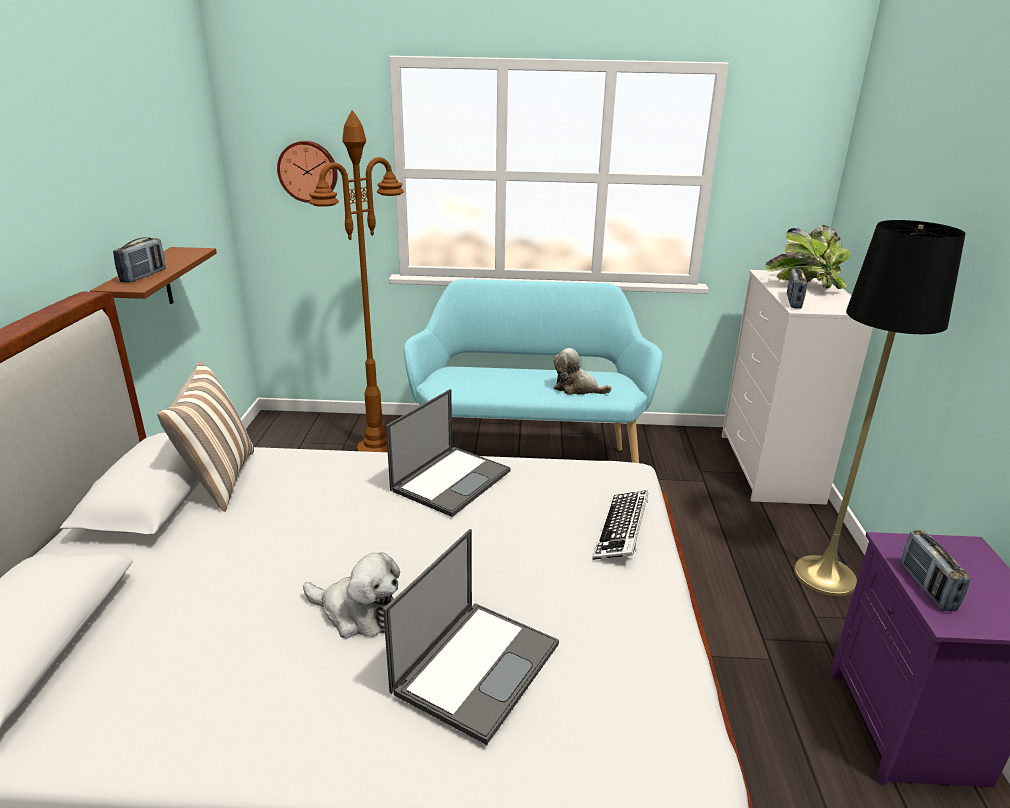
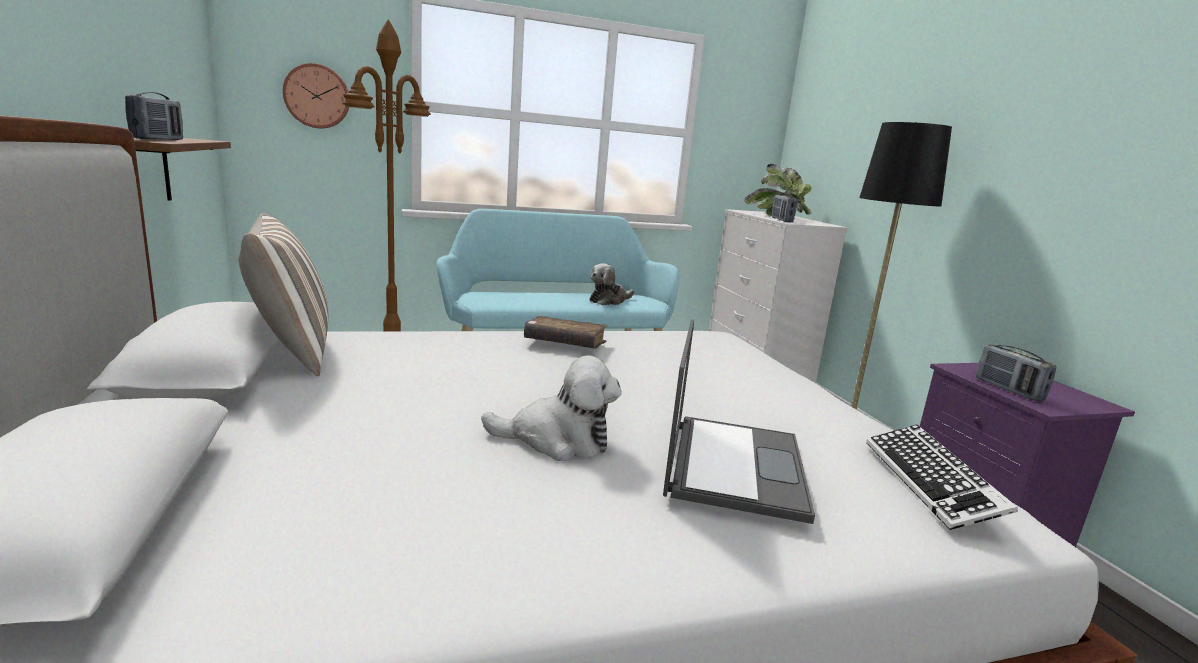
camera: 20 degrees left, 10 degrees down
laptop [386,389,510,517] -> brown book [524,316,608,349]
plush toy [554,348,612,395] -> plush toy turned 45 degrees counterclockwise [590,264,634,305]
keyboard [593,490,649,560] -> keyboard moved to [866,424,1018,530]

